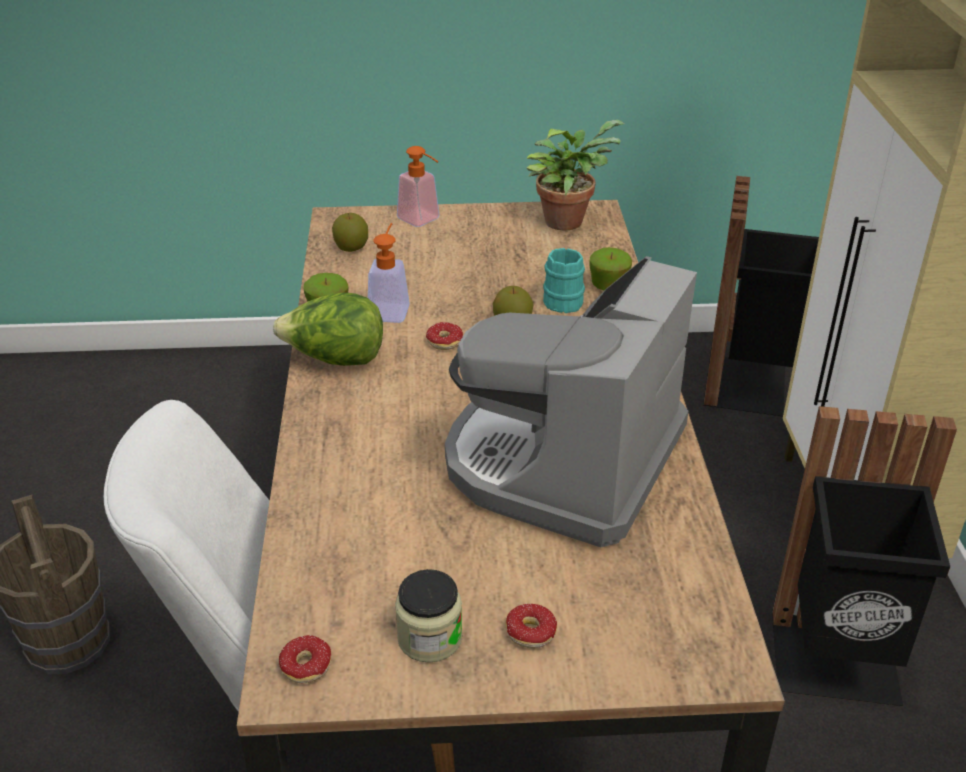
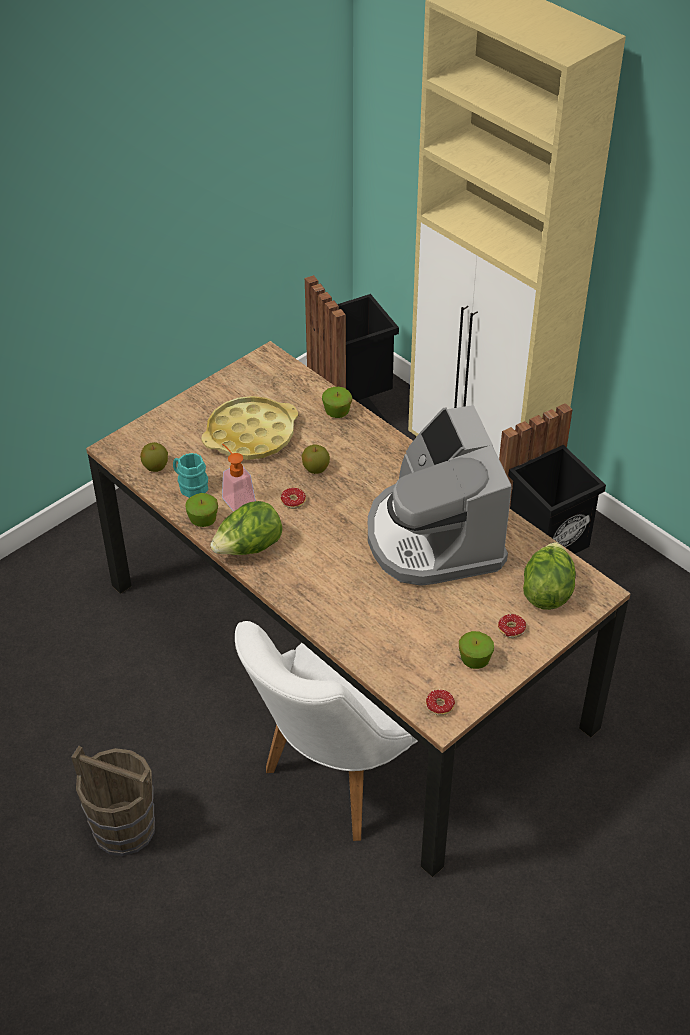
camera: 40 degrees left, 10 degrees up
jar [395,569,462,663] -> apple [459,631,494,669]
soap dispenser [397,146,440,227] -> none
potted plant [527,120,624,231] -> none
turquoise mug [543,248,585,313] -> turquoise mug moved to [173,453,208,498]
none -> yellow tray [201,396,298,460]
none -> lettuce [523,542,576,610]

